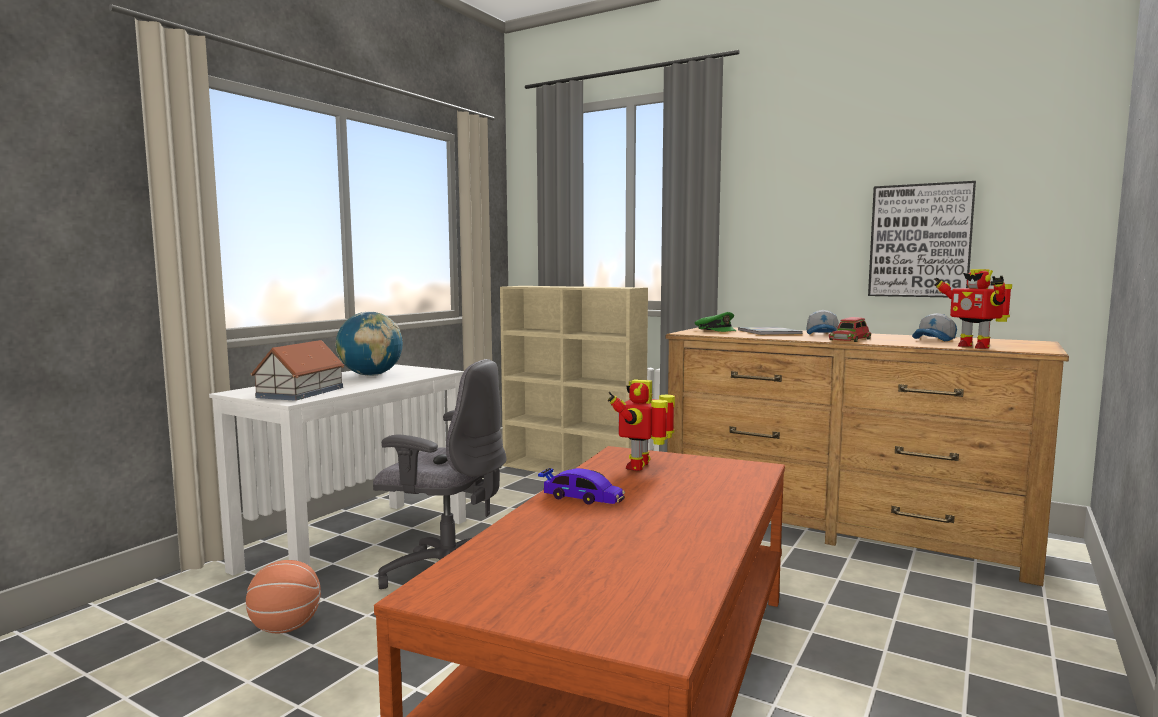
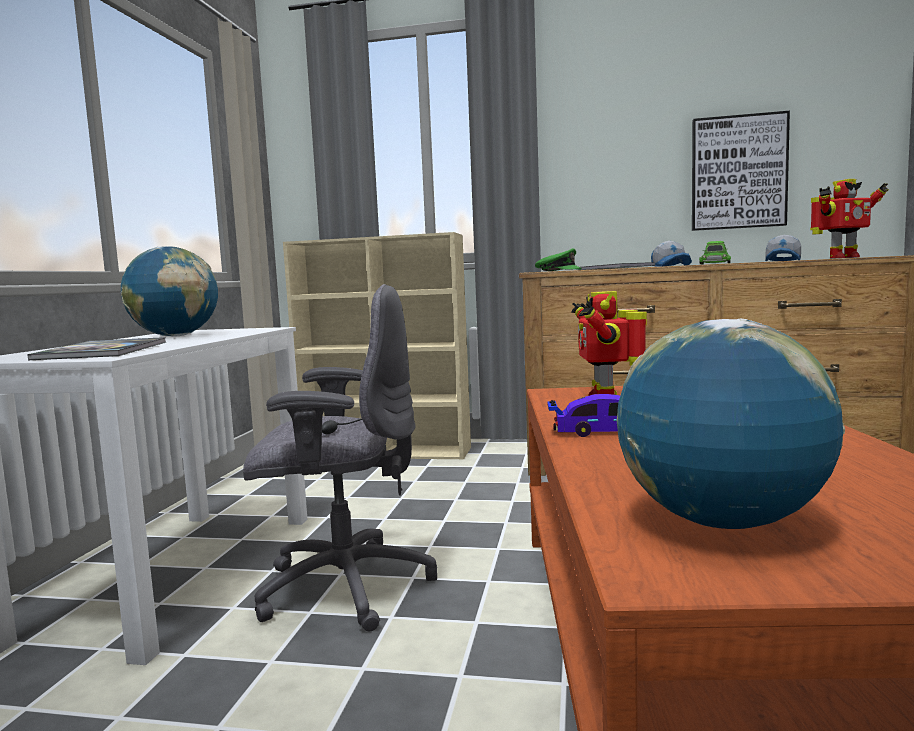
camera: 20 degrees left, 0 degrees up
basketball [246,560,321,634] -> none
toy house [251,340,344,401] -> book [27,337,167,360]
red toy car [829,317,871,342] -> green toy car [699,241,731,264]
toy robot [934,269,1012,349] -> toy robot turned 60 degrees counterclockwise [810,179,889,258]
none -> globe [617,318,845,529]

